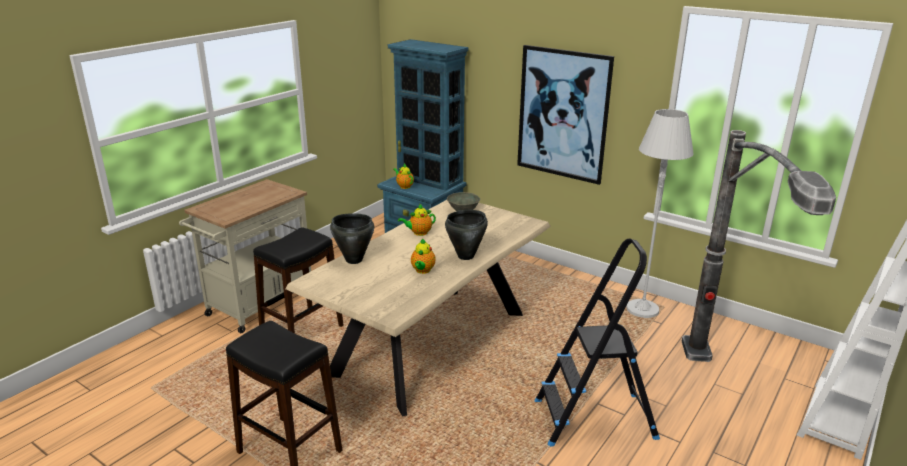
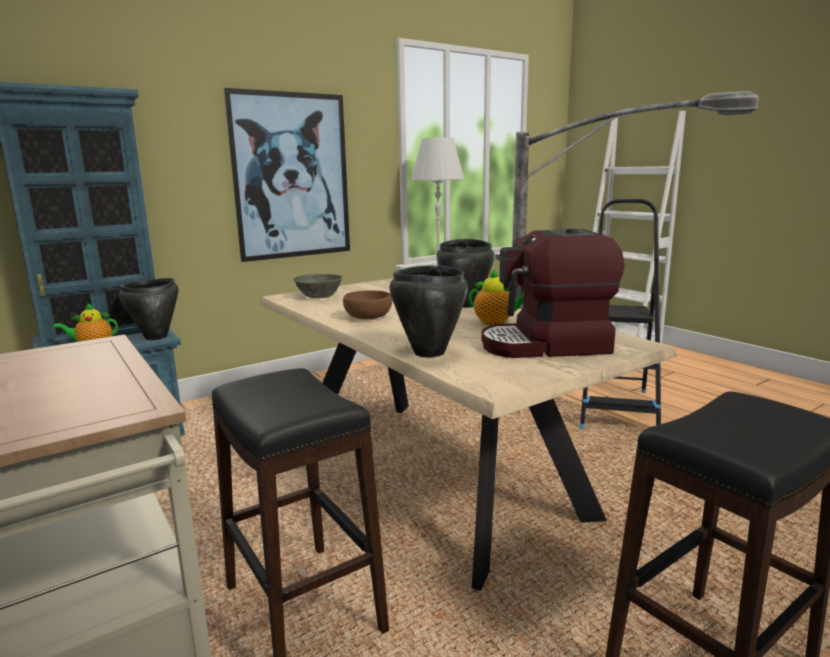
camera: 70 degrees left, 10 degrees down
teapot [398,204,436,236] -> brown bowl [343,290,392,319]
none -> black cooking pot [119,278,178,340]
none -> coffee machine [481,229,624,358]

